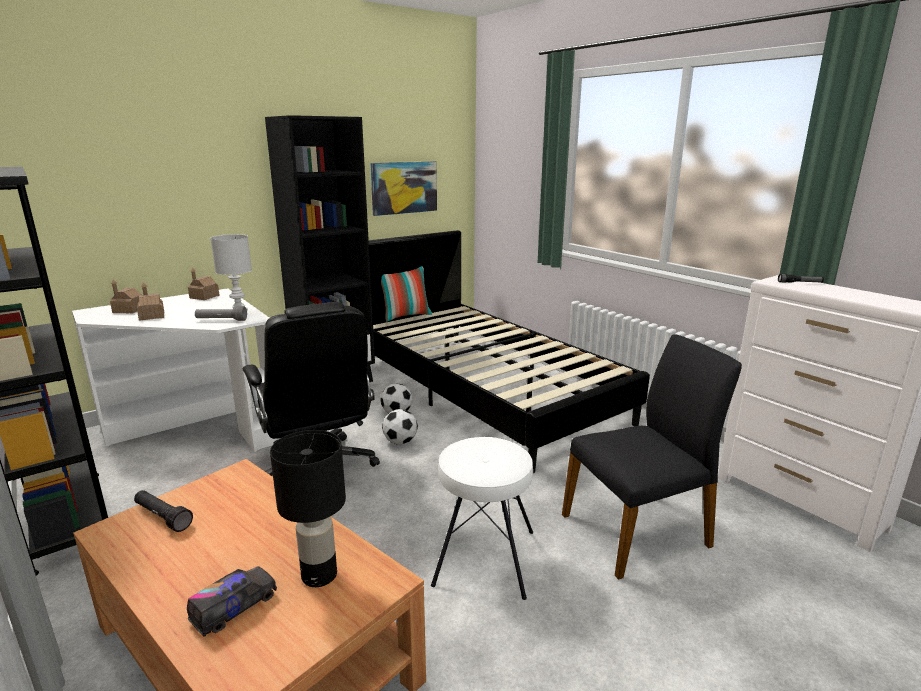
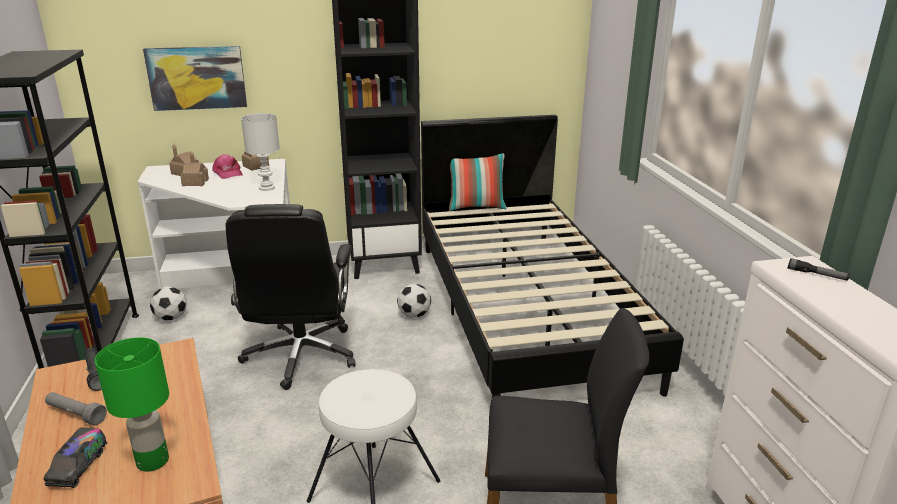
camera: 25 degrees right, 5 degrees up
toy truck [187,567,277,637] -> toy truck turned 120 degrees clockwise [44,428,107,488]
grey flashlight [195,306,247,321] -> grey flashlight moved to [45,392,107,425]
black table lamp [270,430,346,587] -> green table lamp [95,337,169,472]
picture [370,161,437,216] -> picture moved to [143,46,247,111]
football [382,409,418,445] -> football moved to [150,286,187,321]
none -> pink cap [212,154,242,179]

